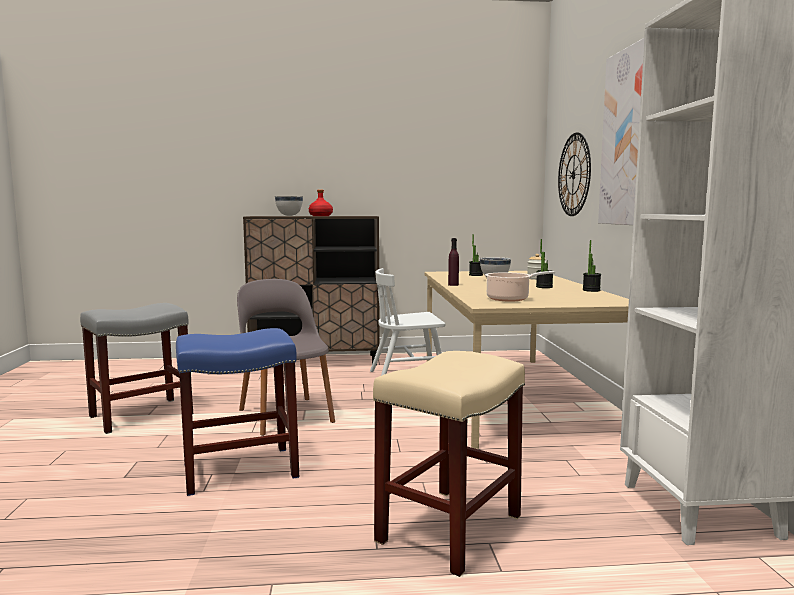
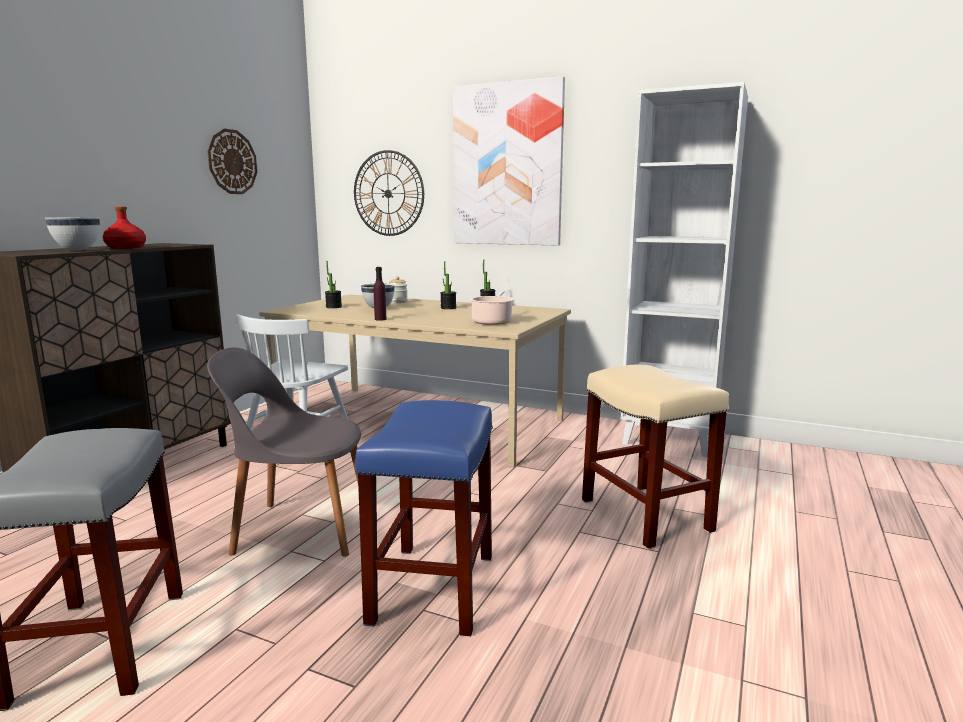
camera: 60 degrees left, 5 degrees up
none -> wall clock [207,128,257,194]

